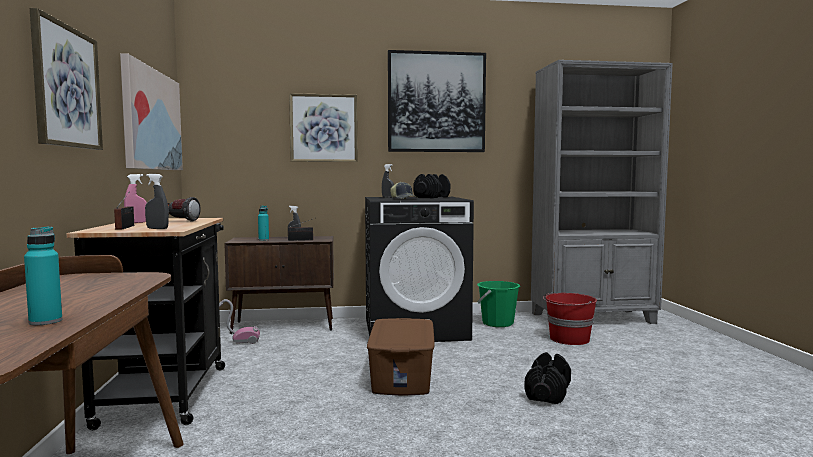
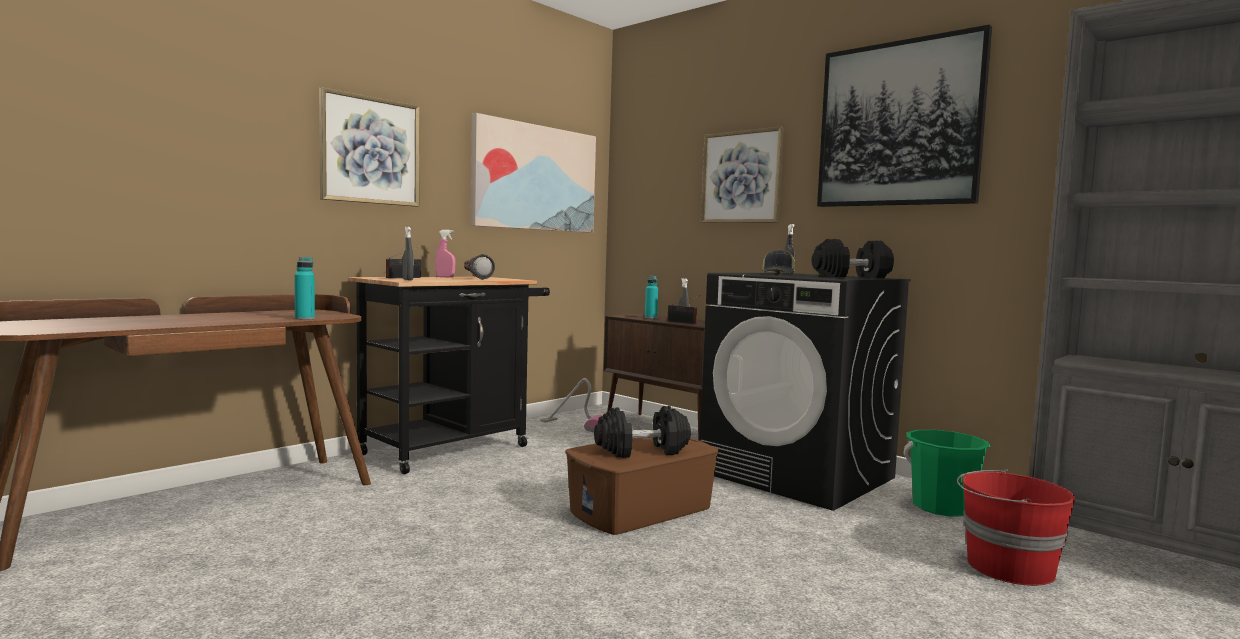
camera: 50 degrees right, 0 degrees up
turquoise bottle [24,226,62,325] -> turquoise bottle moved to [294,257,315,320]
black dumbbell [524,352,571,404] -> black dumbbell moved to [594,406,691,458]

